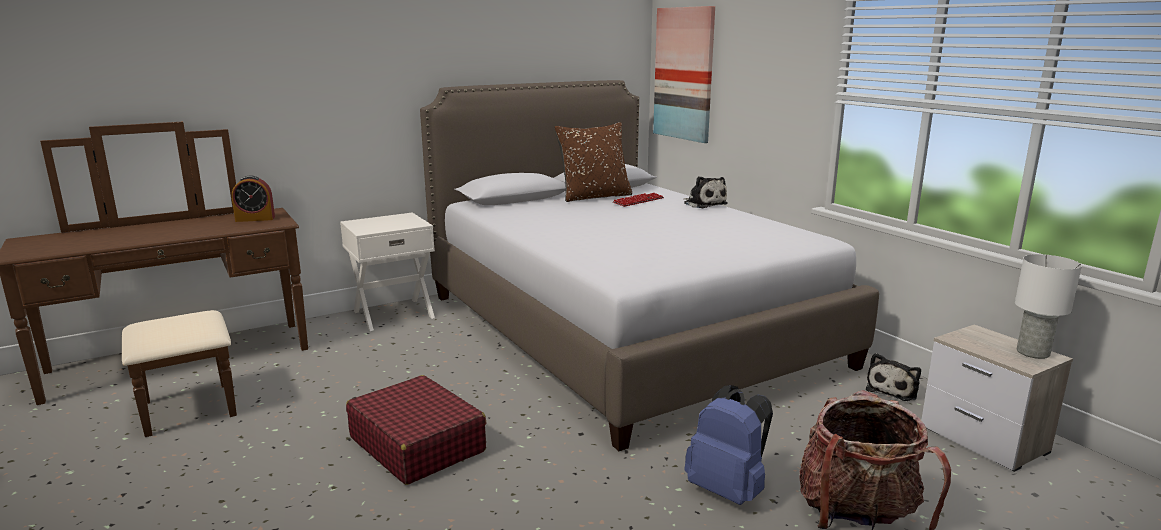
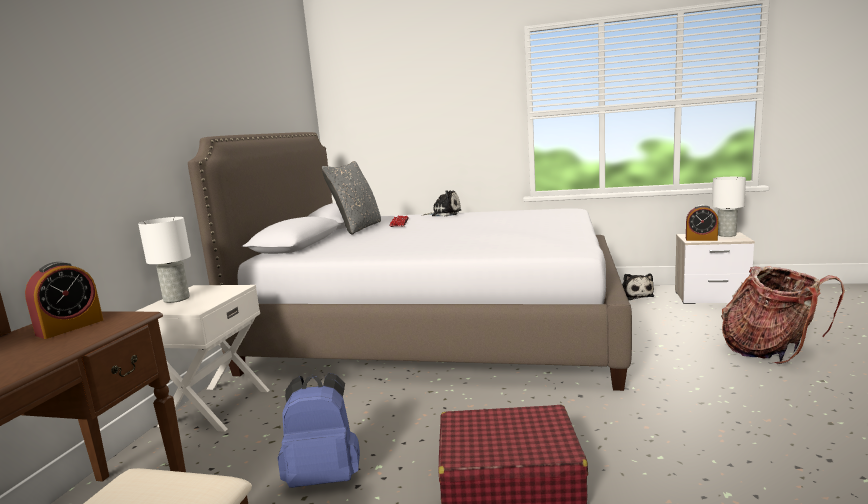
camera: 45 degrees left, 5 degrees down
brown pillow [555,122,632,202] -> grey pillow [322,161,381,235]
picture [653,6,715,143] -> none
blue backpack [684,385,773,505] -> blue backpack moved to [277,373,360,488]
none -> white table lamp [138,217,191,303]
none -> alarm clock [686,205,718,241]

